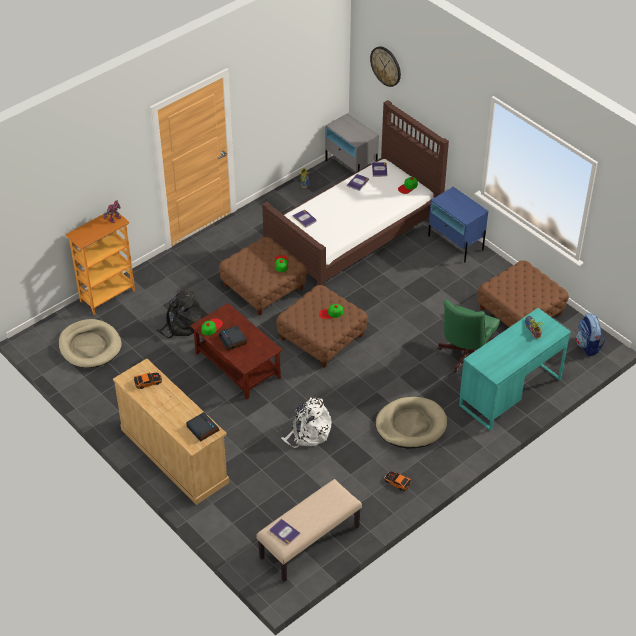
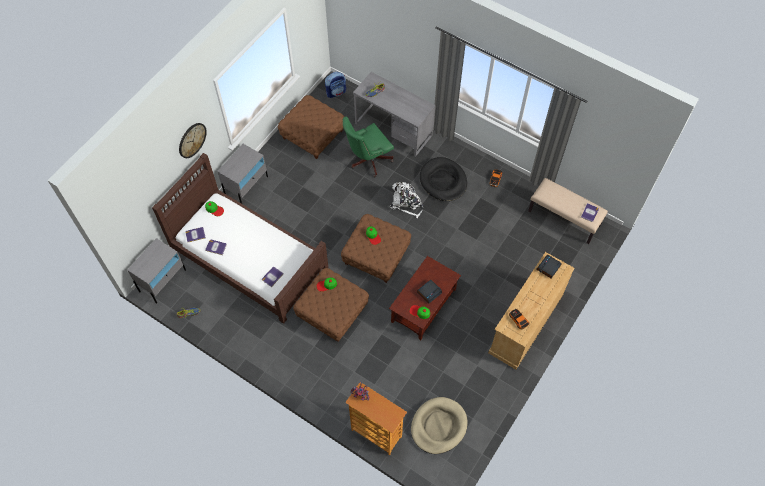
camera: 105 degrees left, 15 degrees up
black backpack [156,290,203,338] -> none
white backpack [281,397,332,448] -> white backpack moved to [389,182,424,218]
wall clock [370,47,401,87] -> wall clock moved to [179,123,207,158]
beige dog bed [376,397,447,448] -> black dog bed [420,157,467,201]
blue nightstand [428,187,488,262] -> grey nightstand [217,144,268,204]
green office chair [438,299,500,373] -> green office chair turned 135 degrees clockwise [343,117,394,177]
turquoise desk [459,308,571,431] -> grey desk [353,72,436,157]

